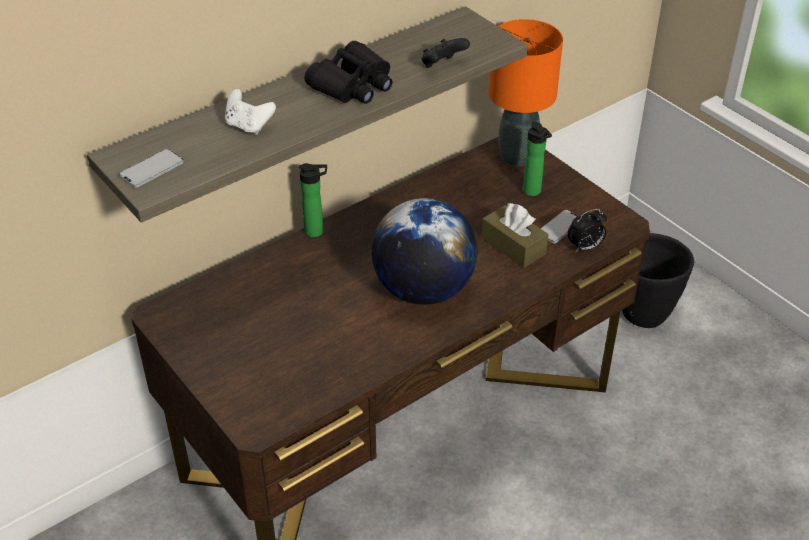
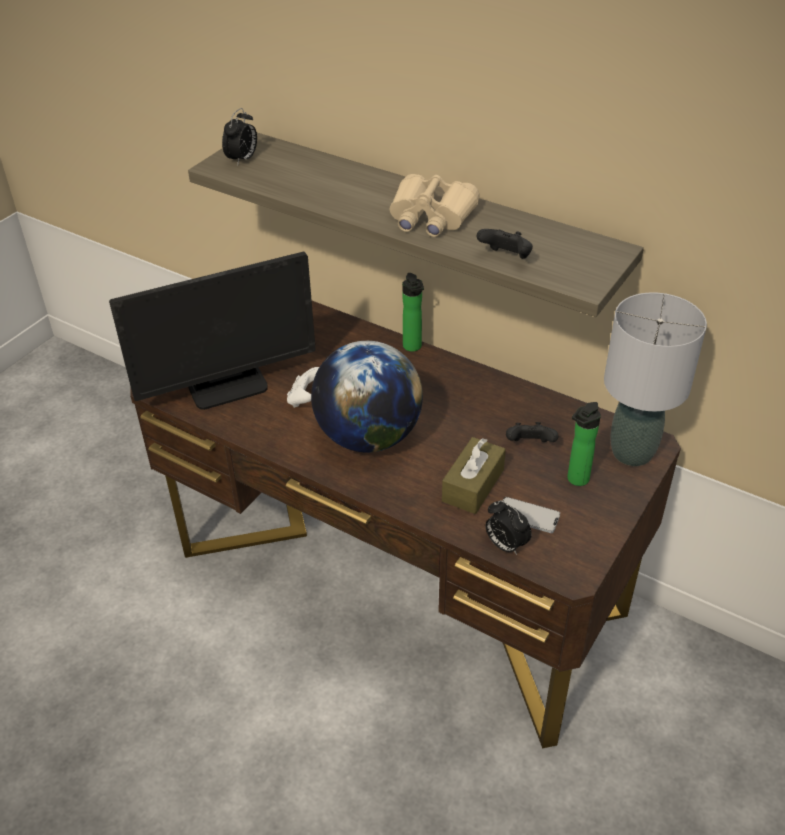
camera: 70 degrees right, 0 degrees up
phone [119,149,184,188] -> alarm clock [222,108,257,166]
white game controller [225,89,276,135] -> white game controller moved to [287,367,319,408]
black binoculars [304,41,393,104] -> beige binoculars [390,174,480,237]
orange table lamp [489,19,563,166] -> grey table lamp [604,292,707,466]
black planter [622,233,694,328] -> none
none -> monitor [109,252,316,410]
none -> black game controller [506,422,558,442]

